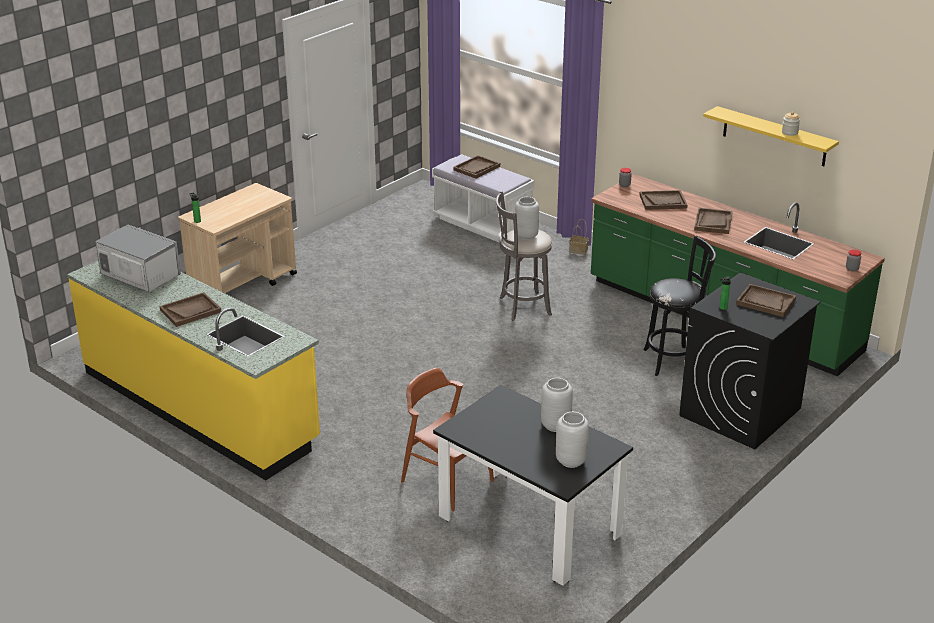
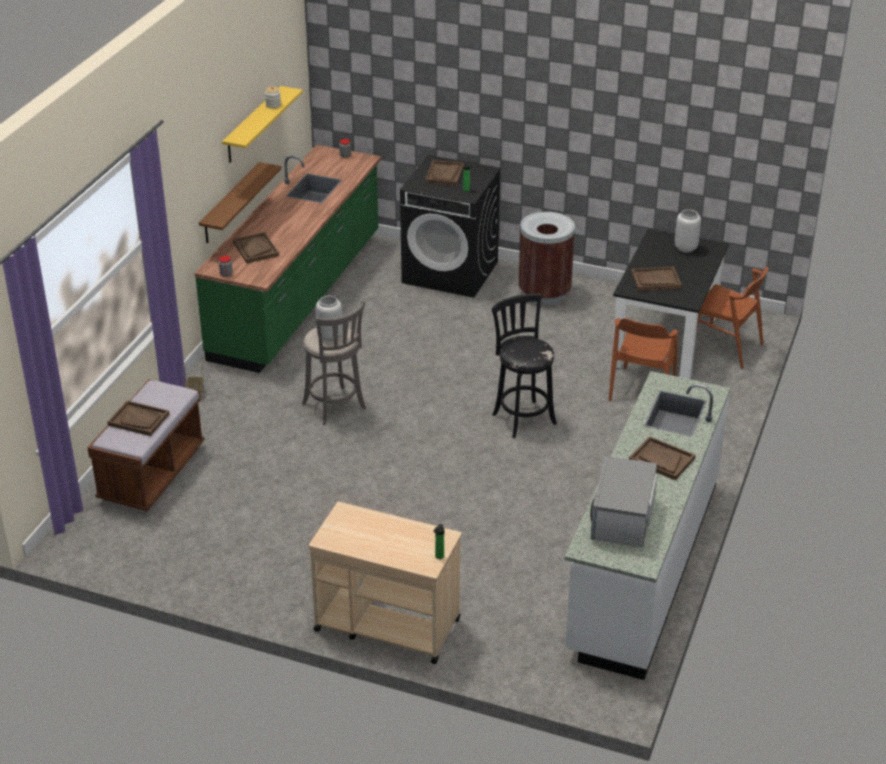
camera: 110 degrees left, 5 degrees up
yellow counter [67,261,320,480] -> white counter [564,371,730,680]
white bench [432,154,535,243] -> brown bench [87,379,205,511]
grey vase [541,378,573,432] -> none
black stool [644,235,716,376] -> black stool moved to [492,293,557,438]
brown tray [694,208,733,234] -> brown tray moved to [631,267,681,291]
none -> brown shelf [199,162,282,243]
none -> brown trash can [518,211,575,305]
none -> brown chair [696,267,769,369]

